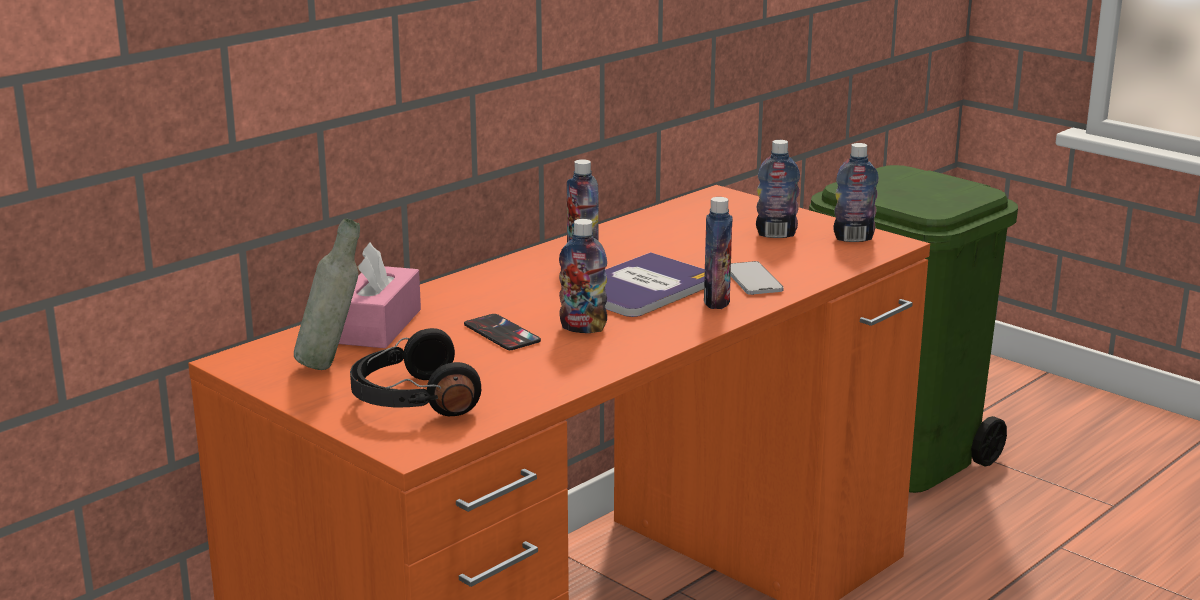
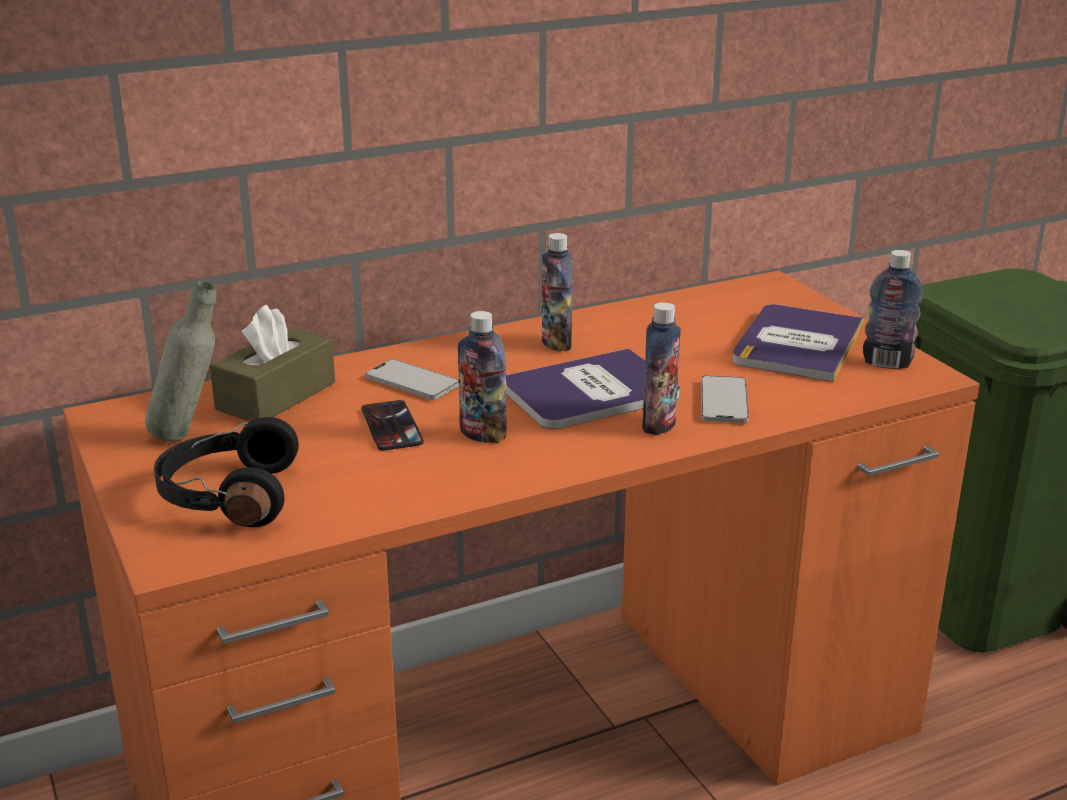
camera: 20 degrees right, 5 degrees up
pink tissue box [339,243,421,348] -> brown tissue box [210,305,335,422]
bottle [756,140,800,238] -> book [732,304,864,382]
none -> phone [366,359,459,400]

